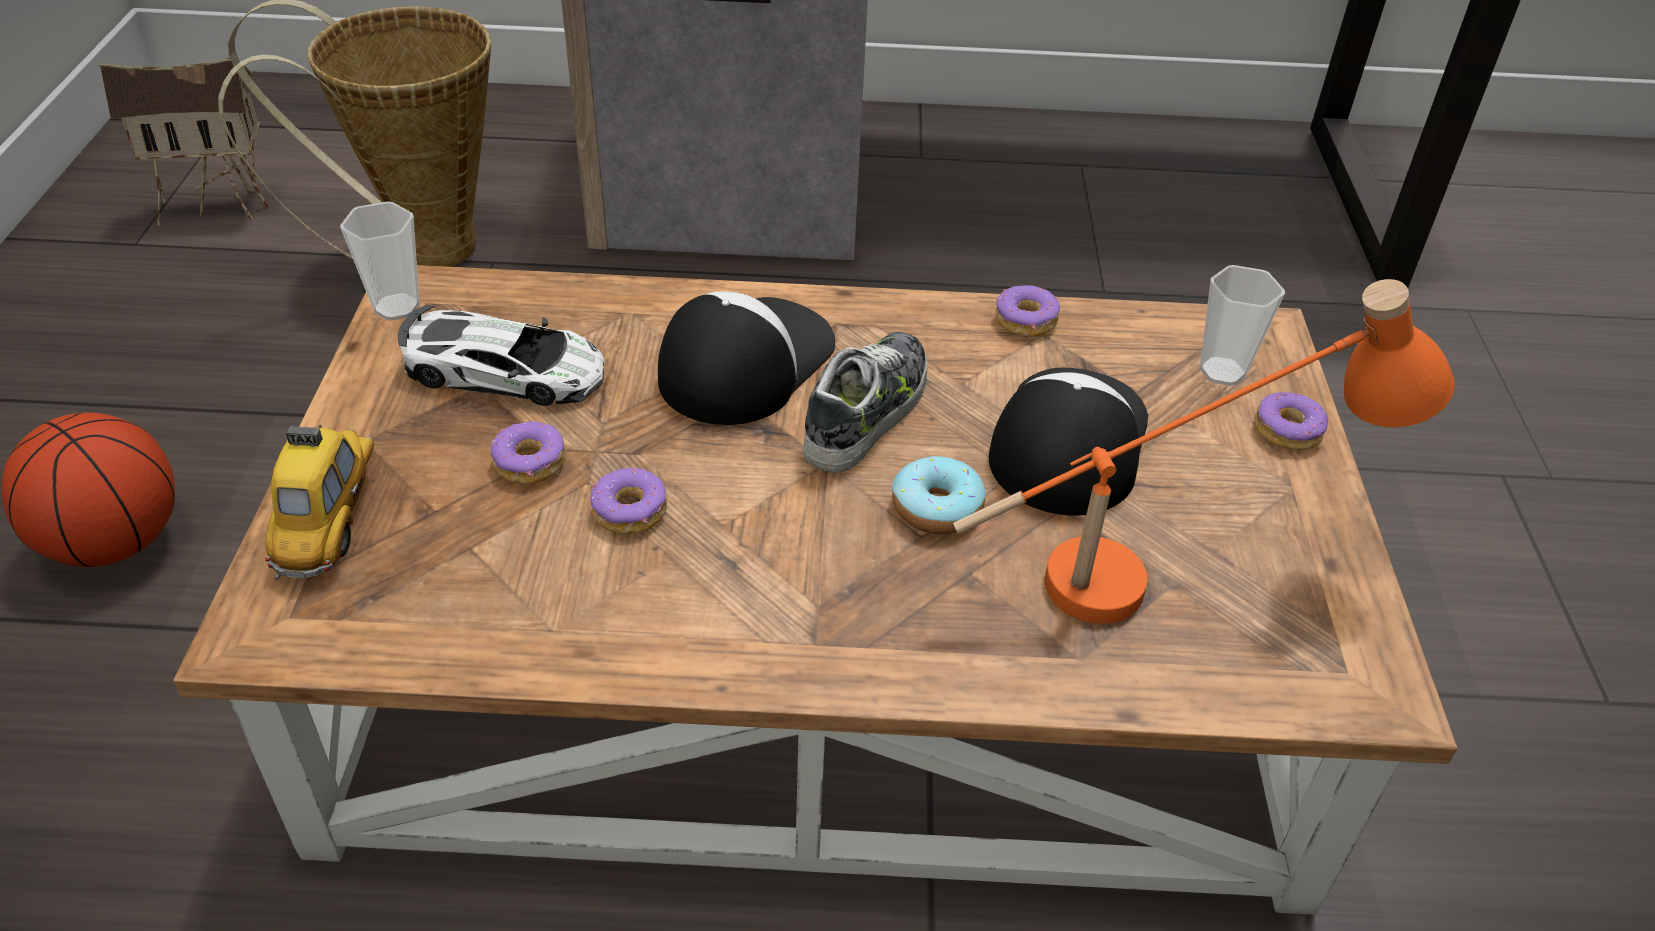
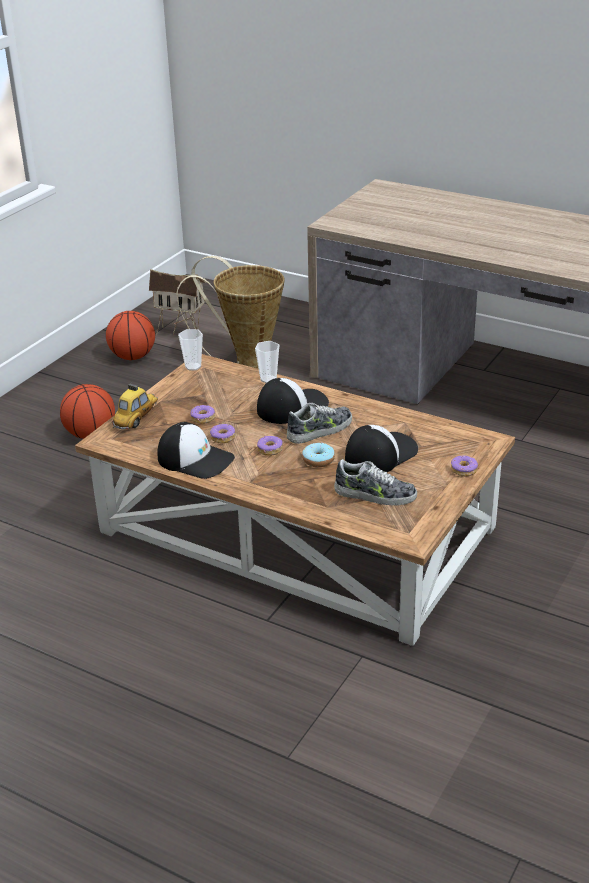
camera: 30 degrees right, 10 degrees down
toy car [398,305,605,406] -> none
orange table lamp [953,279,1455,624] -> shoe [334,459,417,506]
donut [995,285,1060,337] -> donut moved to [257,435,283,456]
cup [1200,265,1285,386] -> cup moved to [255,341,279,383]
none -> basketball [106,311,155,360]
none -> cap [157,422,235,479]

